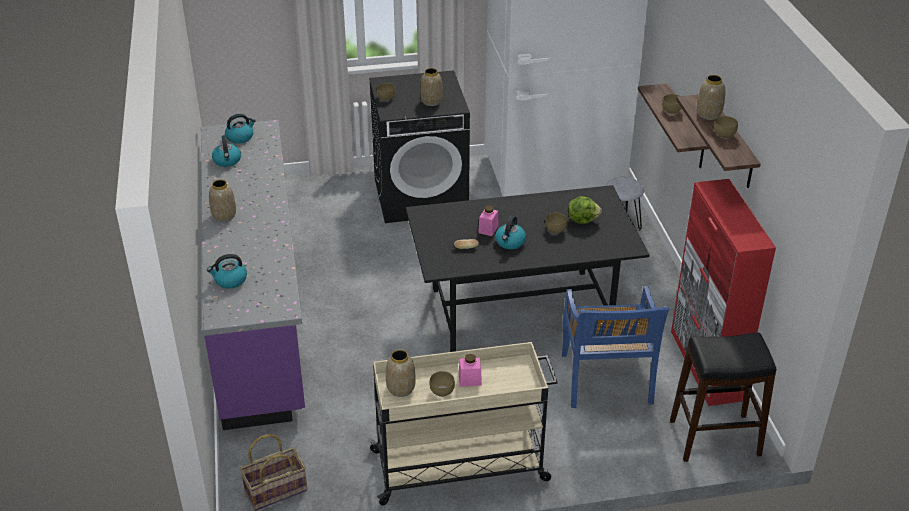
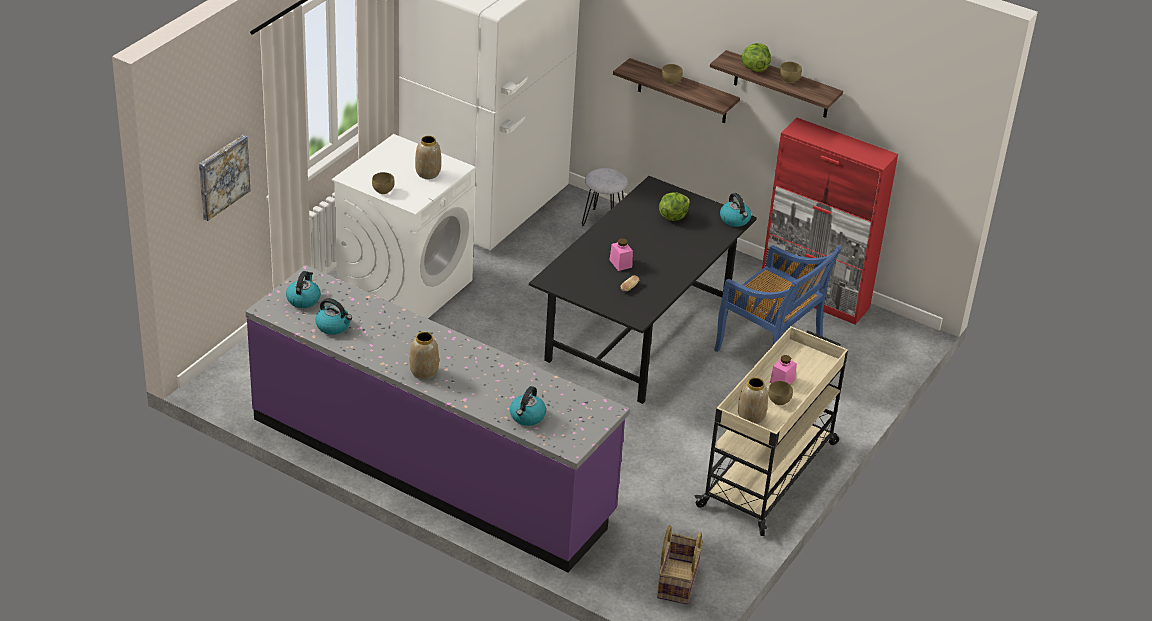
camera: 50 degrees left, 0 degrees up
black washing machine [369,70,470,223] -> white washing machine [332,134,475,319]
kettle [495,216,526,249] -> kettle moved to [720,193,751,227]
brown bowl [545,213,567,234] -> none
black stool [670,333,777,462] -> none
vase [697,75,725,120] -> lettuce [742,43,771,72]
none -> picture [199,135,251,221]

